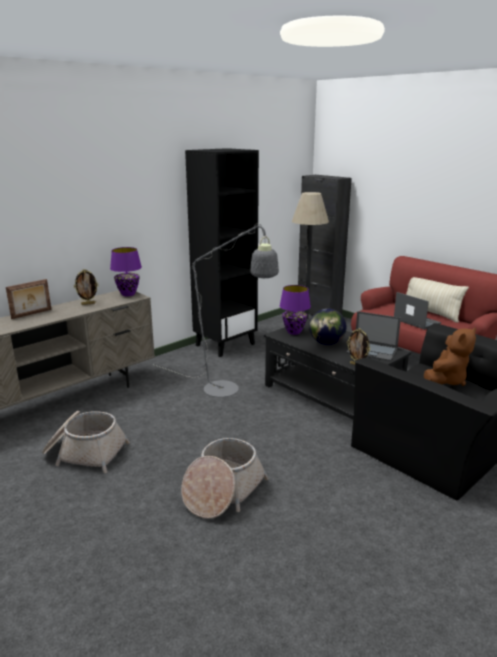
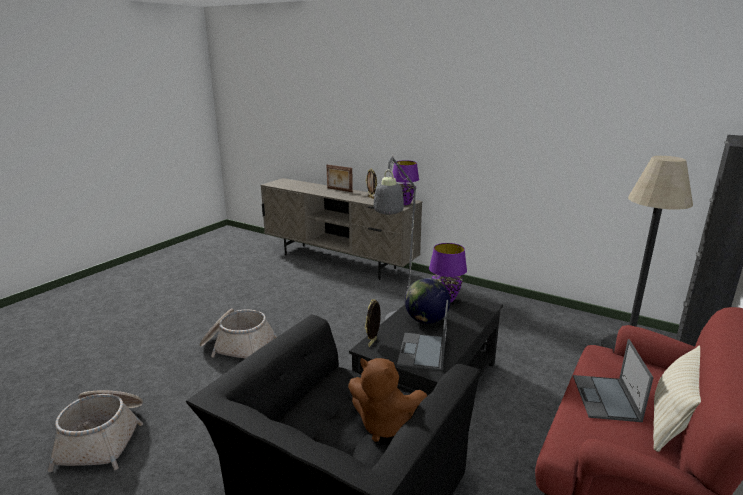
camera: 75 degrees right, 0 degrees up
basket [42,411,130,473] -> basket moved to [48,391,143,472]
black bookcase [185,148,259,357] -> none
laptop [394,292,441,330] -> laptop turned 150 degrees clockwise [573,339,654,422]

